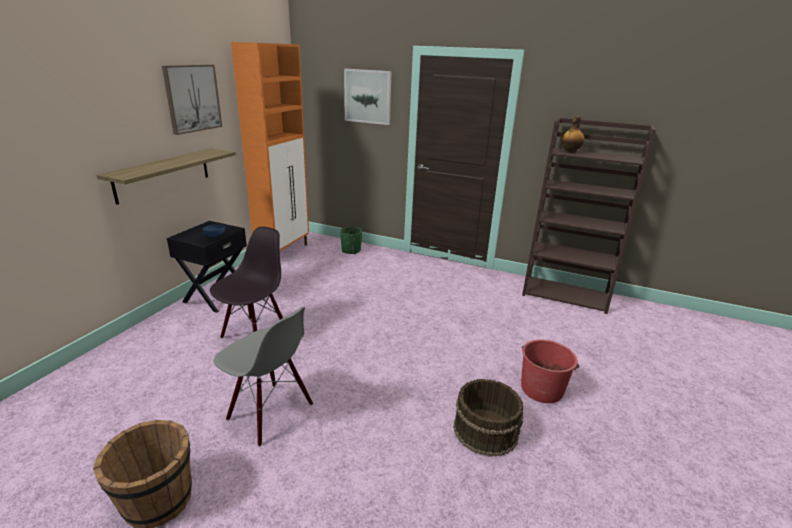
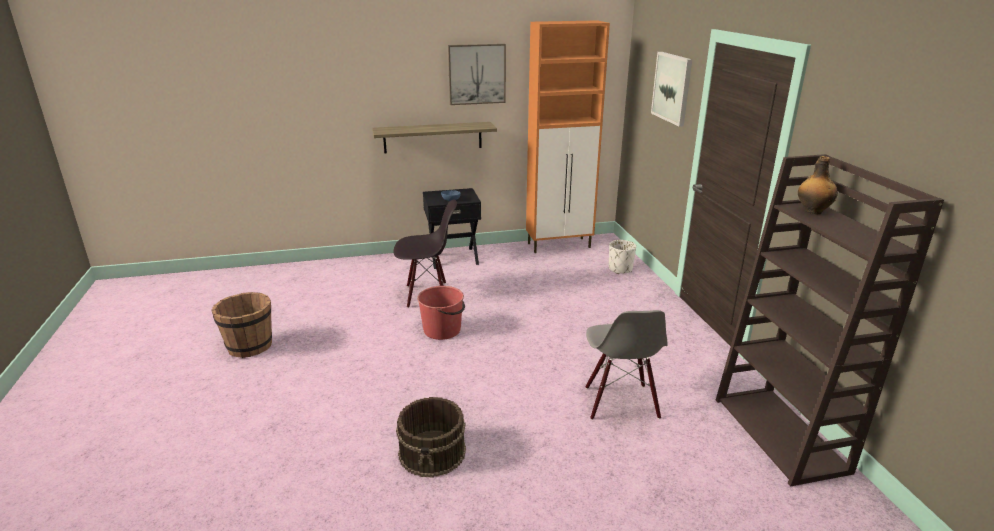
camera: 55 degrees right, 0 degrees up
grey chair [213,307,313,447] -> grey chair moved to [585,310,668,420]
green planter [340,227,362,254] -> white planter [609,240,636,274]
red bucket [521,339,579,403] -> red bucket moved to [417,286,465,340]

